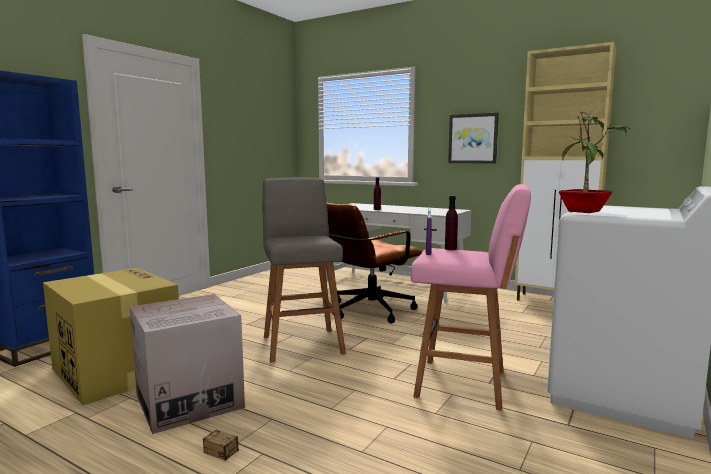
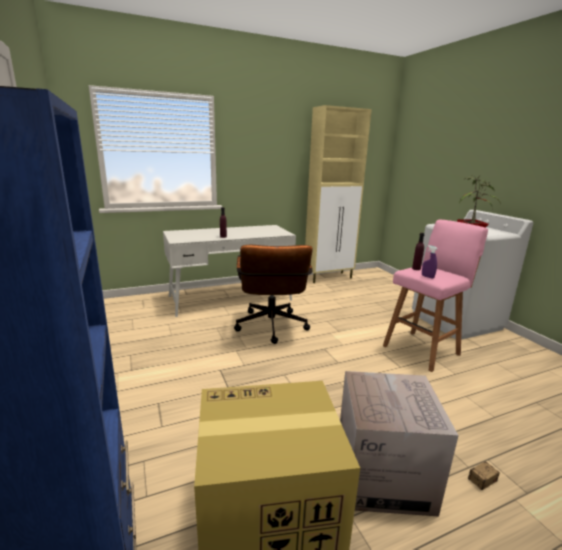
camera: 55 degrees left, 10 degrees up
grey stool [262,178,346,362] -> none
picture [448,113,499,164] -> none

